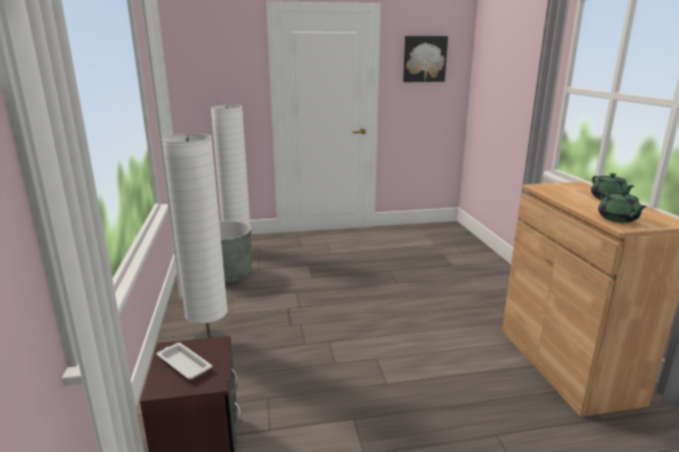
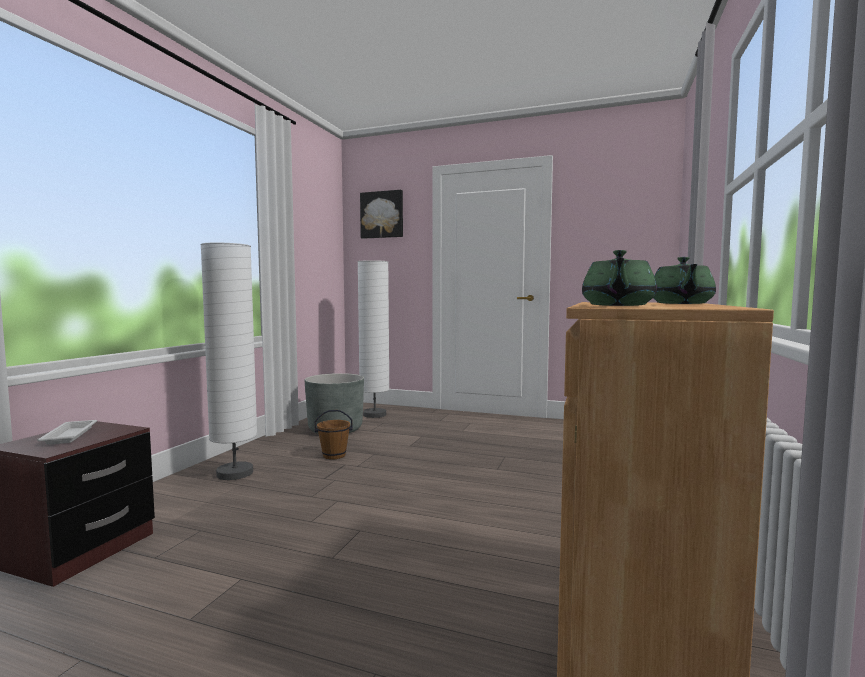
camera: 30 degrees right, 15 degrees down
picture [403,36,448,82] -> picture moved to [360,190,403,239]
none -> brown bucket [315,410,353,460]

